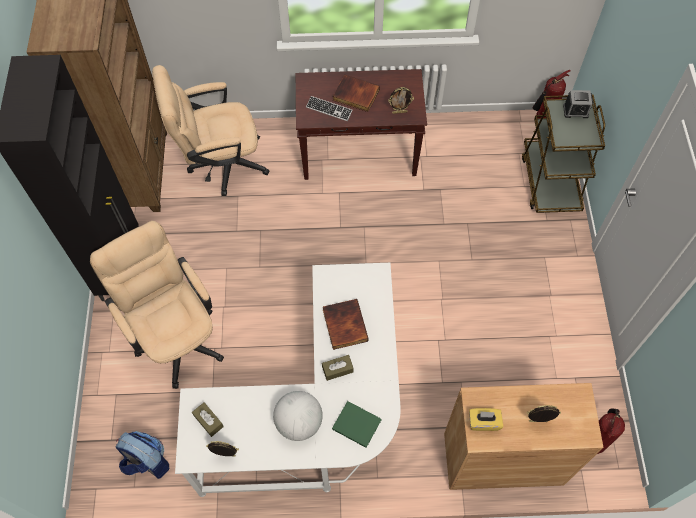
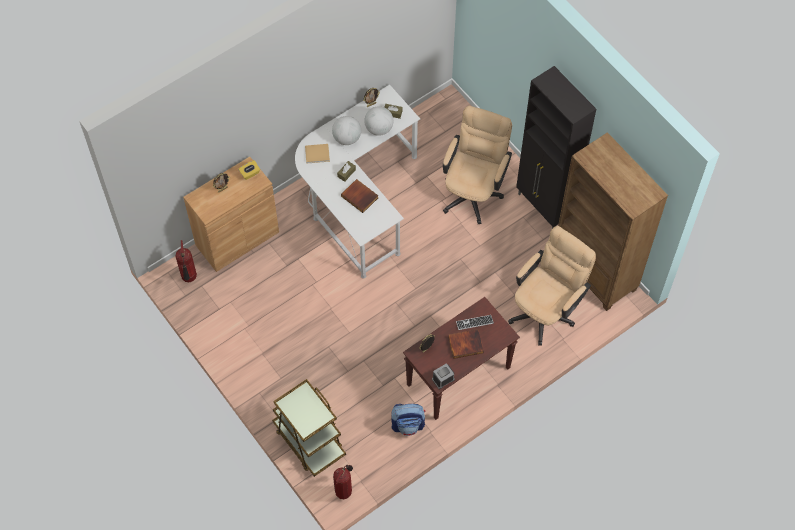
camera: 145 degrees right, 0 degrees up
beige office chair [90,221,224,389] -> beige office chair turned 90 degrees counterclockwise [443,106,512,224]
backpack [116,431,169,479] -> backpack moved to [391,404,426,436]
green book [332,401,381,448] -> beige book [305,144,330,164]
alarm clock [563,90,593,118] -> alarm clock moved to [432,363,455,389]
none -> globe [364,106,393,136]

